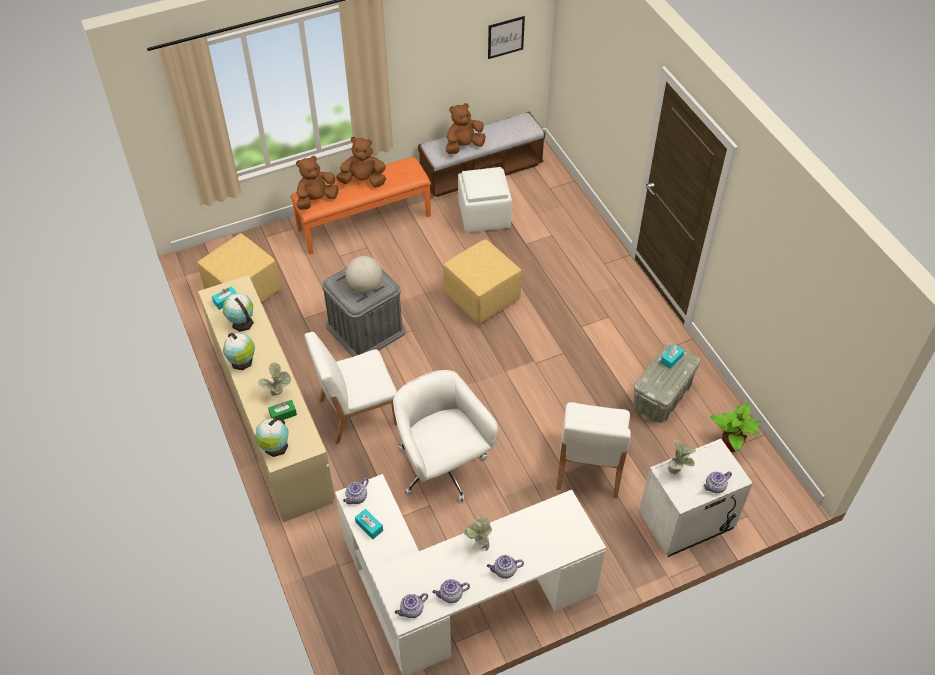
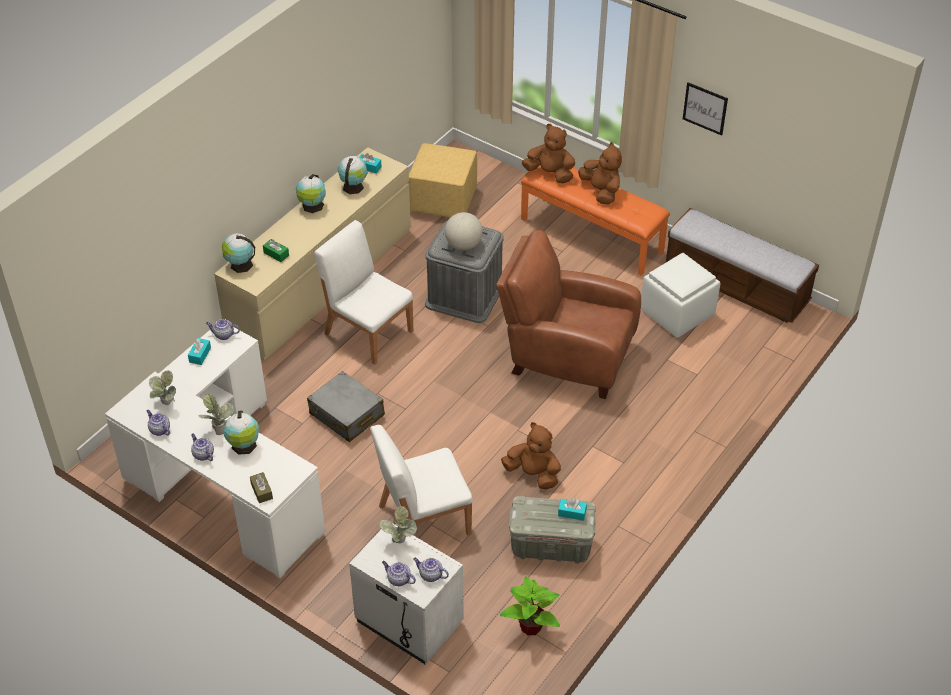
camera: 60 degrees right, 5 degrees down
potted plant [258,363,291,396] -> potted plant moved to [149,371,176,405]
white office chair [393,370,498,502] -> grey suitcase [307,371,385,442]
teapot [395,593,428,618] -> teapot moved to [413,558,449,582]
yellow ottoman [443,239,522,325] -> brown armchair [496,230,641,399]
brown plush toy [446,103,486,154] -> brown plush toy moved to [501,422,561,489]
picture [488,16,525,59] -> picture moved to [683,82,728,136]
none -> globe [224,411,259,455]
none -> brown tissue box [250,472,273,503]

